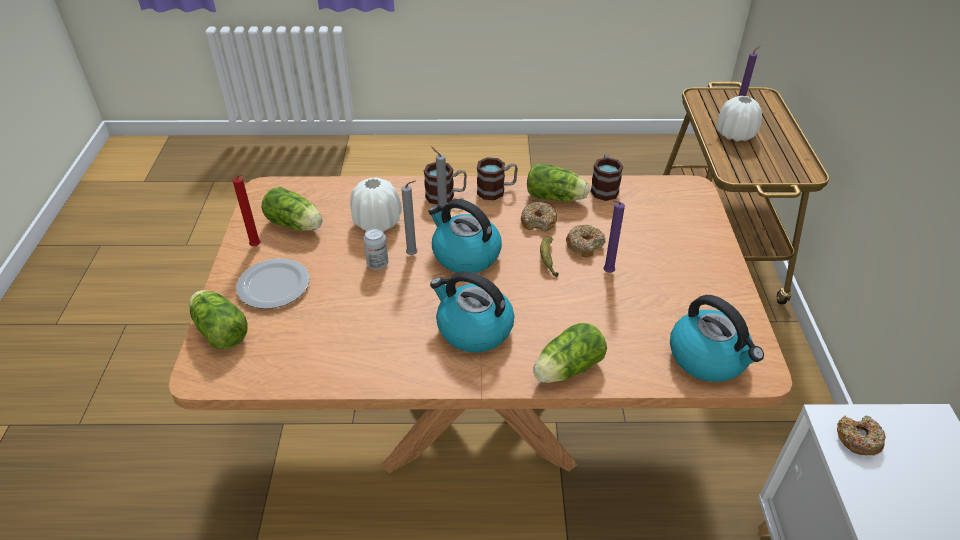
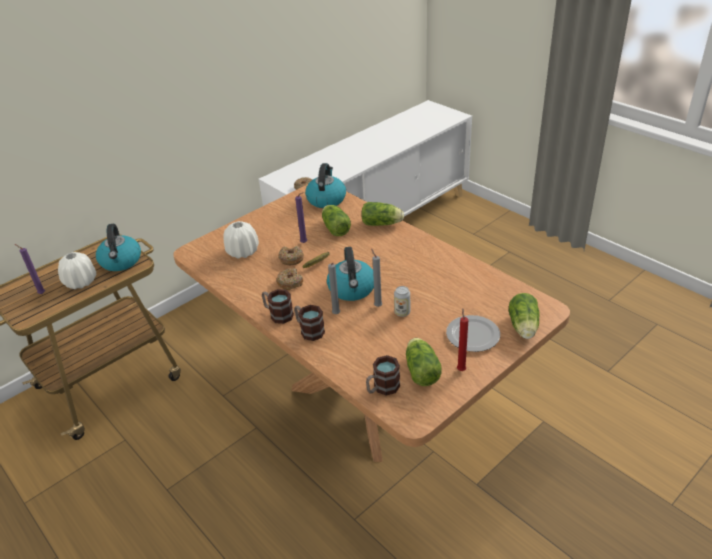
camera: 130 degrees left, 5 degrees down
white vase [350,178,402,232] -> white vase moved to [223,221,259,259]
kettle [430,271,514,353] -> kettle moved to [96,223,141,271]
lettuce [527,163,589,201] -> lettuce moved to [322,205,351,236]
mug [590,154,623,201] -> mug moved to [366,355,400,395]

